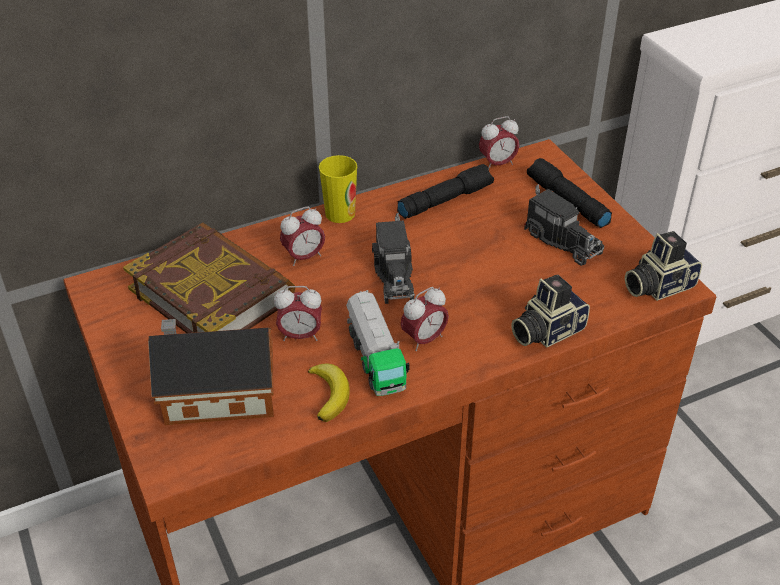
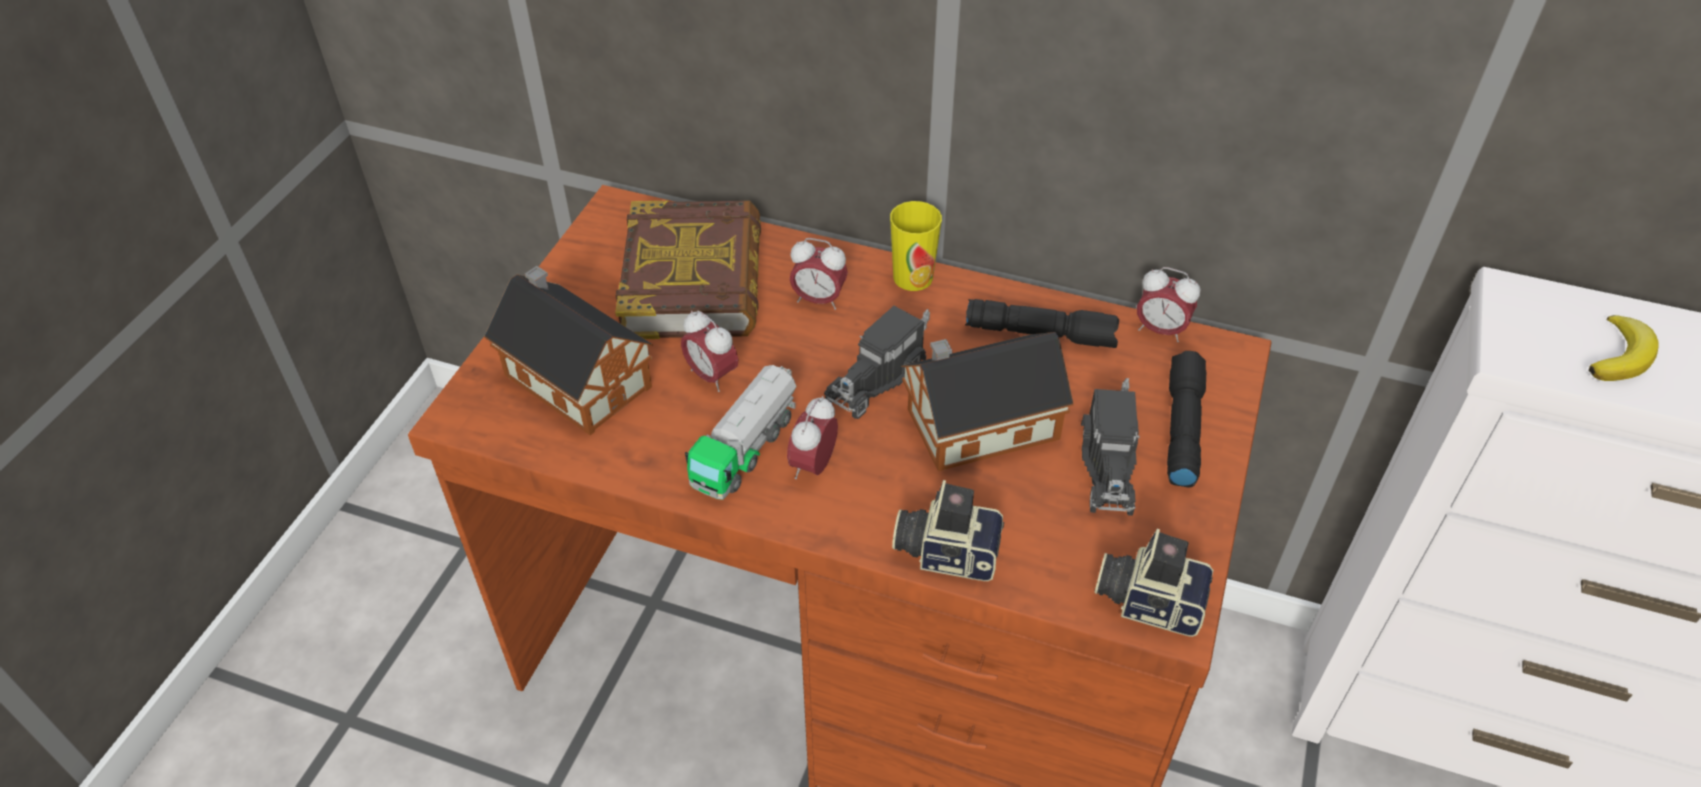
camera: 45 degrees right, 5 degrees up
banana [308,363,350,422] -> banana moved to [1588,315,1658,381]
alarm clock [401,287,449,351] -> alarm clock turned 105 degrees clockwise [787,396,838,479]
none -> toy house [901,332,1074,471]

